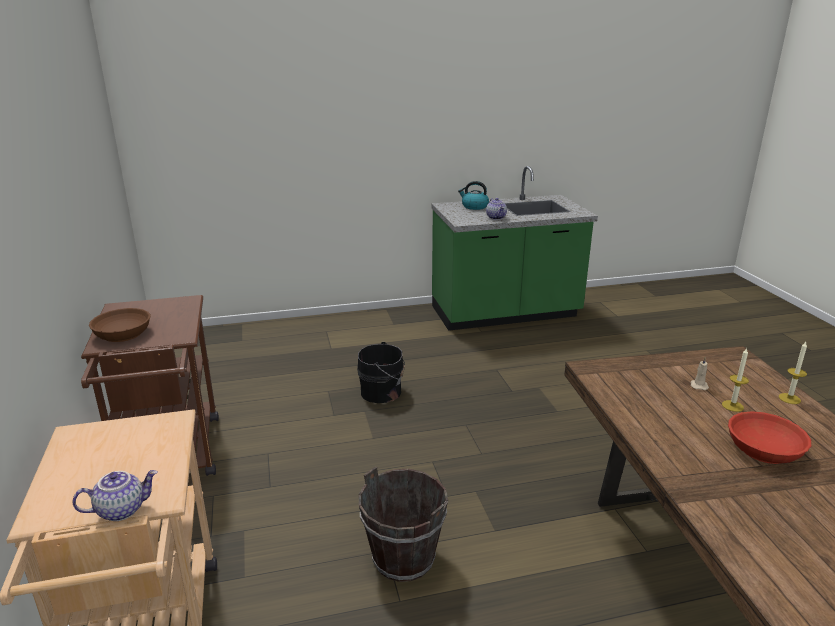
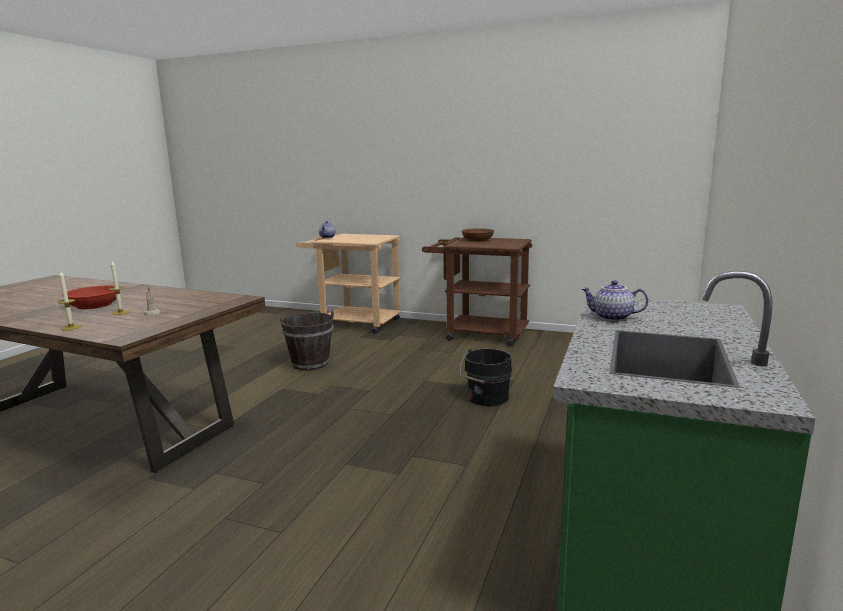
camera: 125 degrees right, 10 degrees down
kettle [458,181,489,210] -> none

